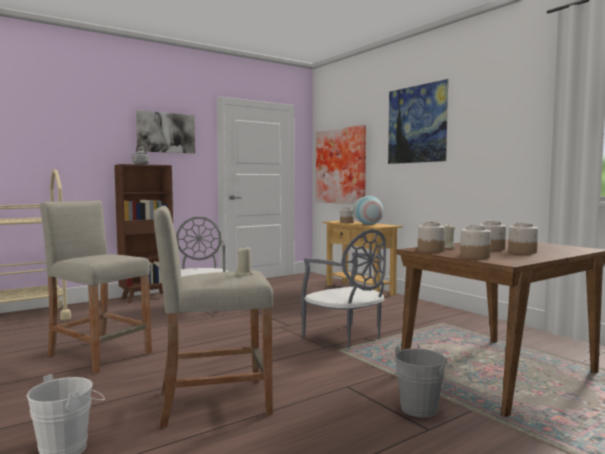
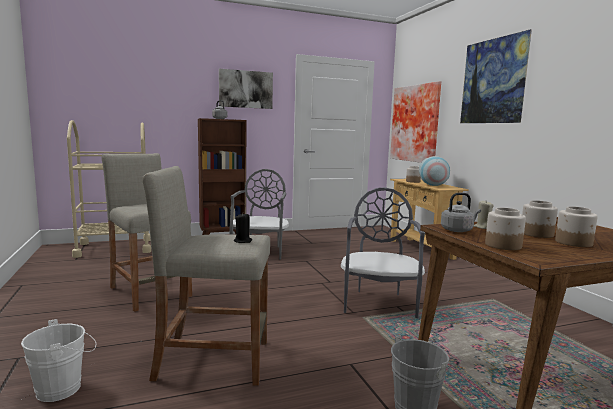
camera: 15 degrees right, 5 degrees up
beige candle [236,247,253,276] -> black candle [234,214,252,243]
grey chair [301,229,386,348] -> grey chair turned 150 degrees counterclockwise [341,187,425,318]
jar [418,222,445,252] -> grey kettle [441,193,481,232]

